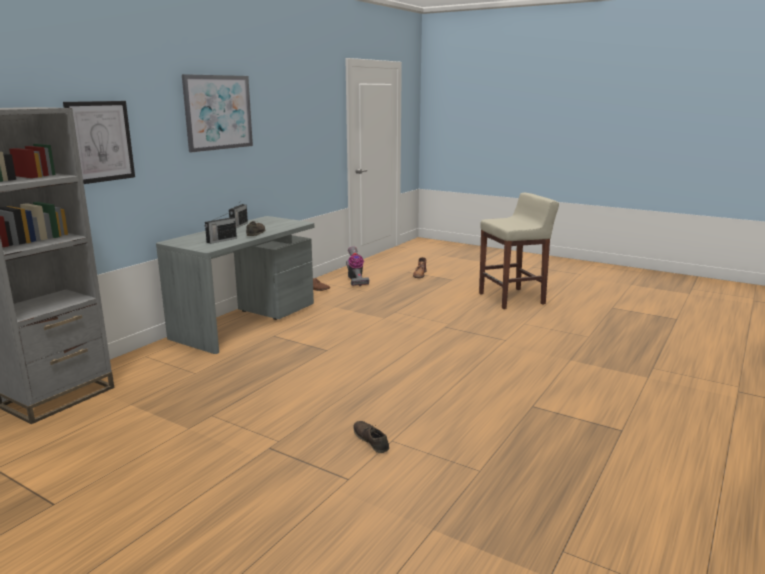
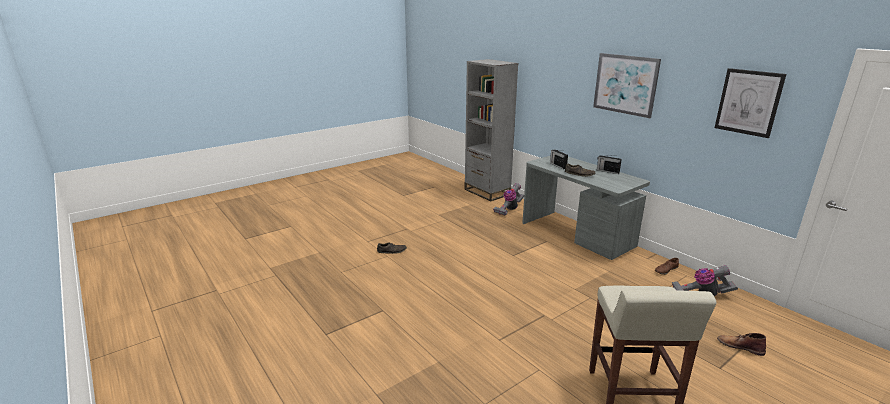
camera: 110 degrees right, 5 degrees up
picture [63,101,135,184] -> picture moved to [715,68,786,138]
none -> vacuum cleaner [493,183,524,216]

